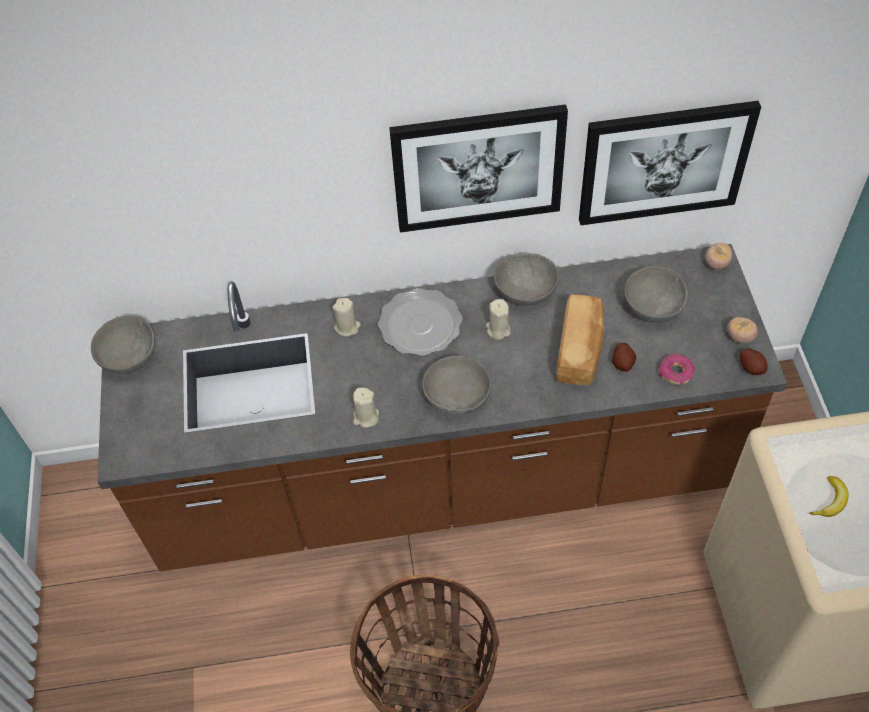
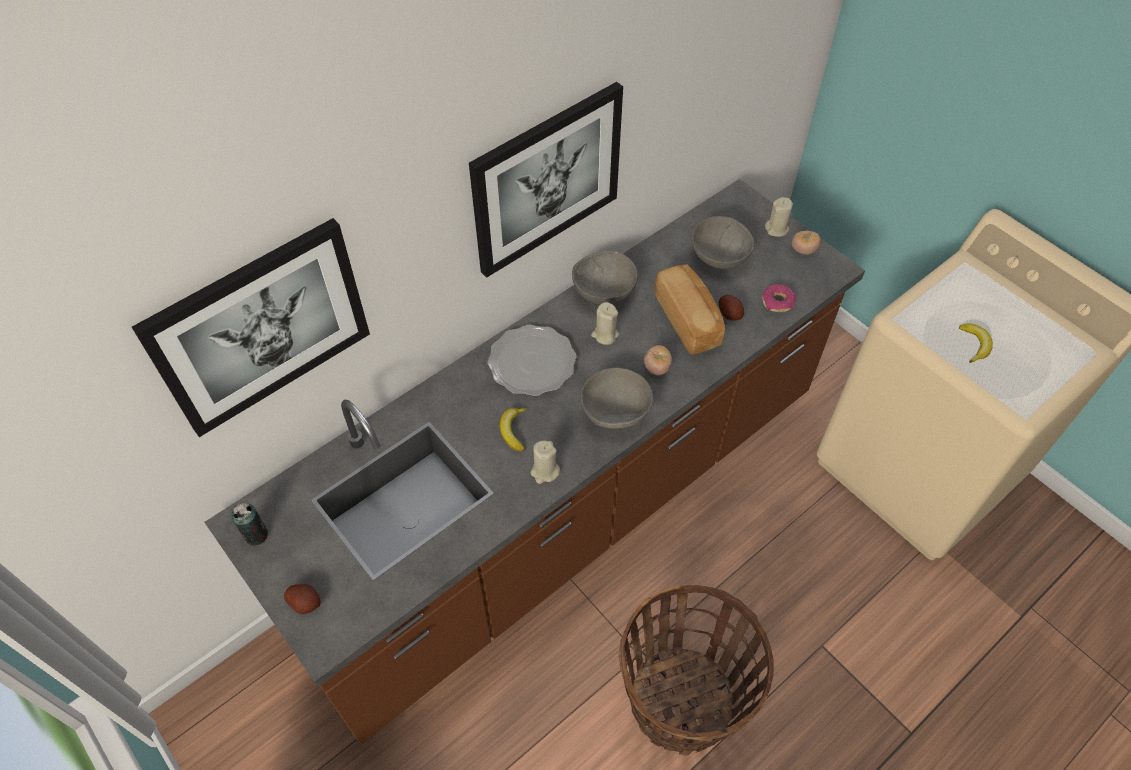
camera: 35 degrees left, 0 degrees up
grey bowl [91,316,155,374] -> can [231,503,268,546]
beige candle [332,298,361,336] -> beige candle moved to [765,197,793,237]
picture [579,101,761,225] -> picture moved to [132,218,370,437]
tomato [705,243,733,269] -> tomato moved to [644,345,672,376]
potato [739,348,768,375] -> potato moved to [284,584,321,614]
none -> banana [500,408,526,451]

